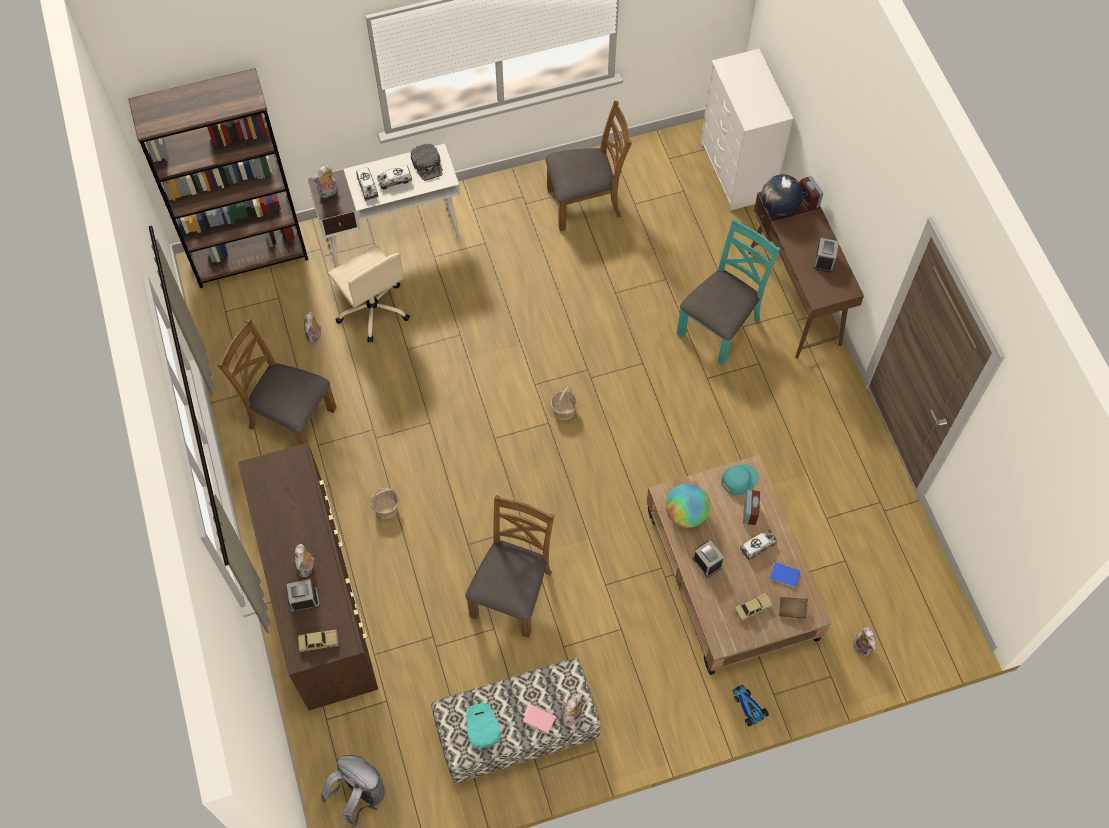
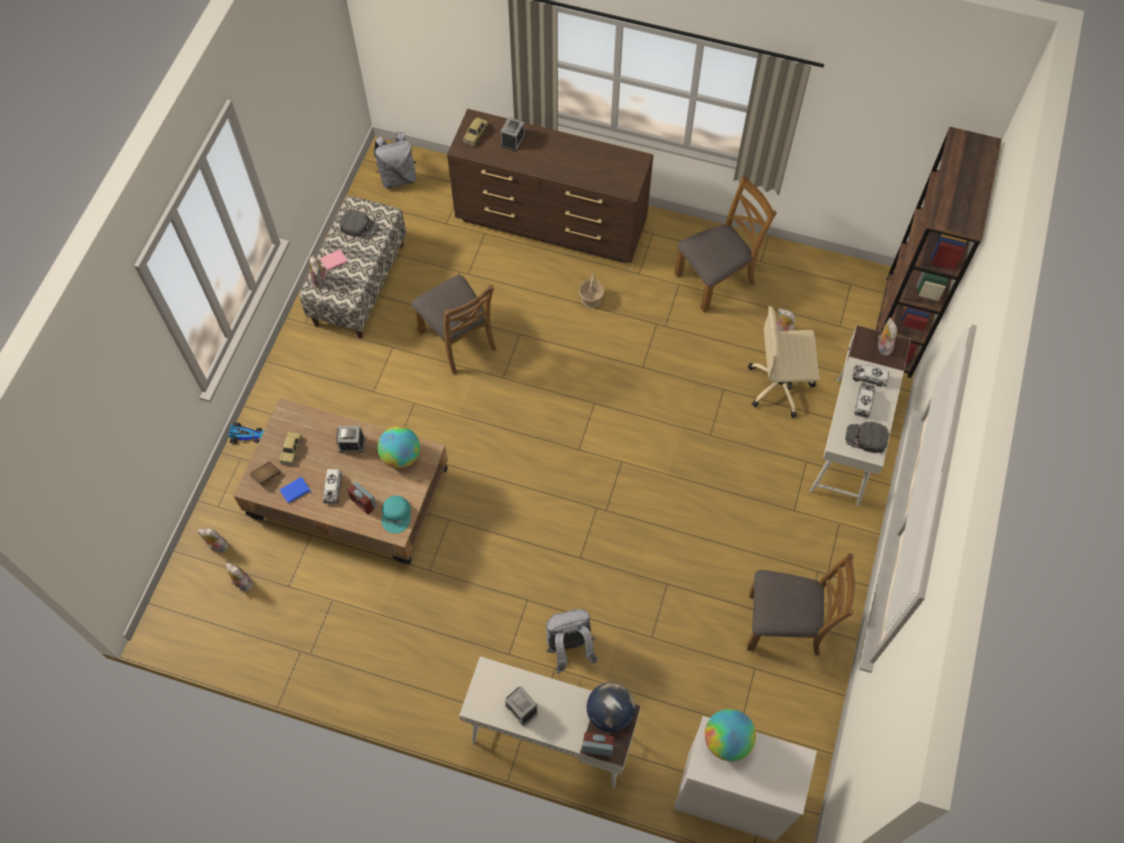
camera: 125 degrees right, 0 degrees up
plush toy [294,544,314,577] -> plush toy moved to [226,563,253,591]
turquoise cap [465,702,501,749] -> black cap [340,209,378,240]
brown chair [545,101,632,231] -> brown chair turned 105 degrees counterclockwise [747,553,855,656]
basket [550,386,578,420] -> none
turquoise chair [677,218,781,365] -> grey backpack [546,609,598,674]
brown desk [748,181,864,359] -> white desk [459,656,641,788]
none -> globe [705,709,756,761]

